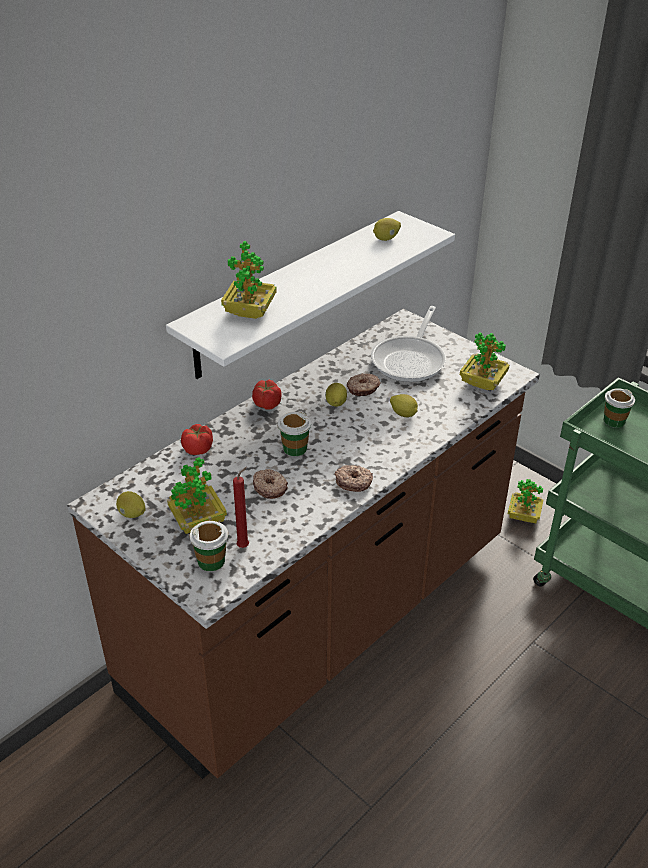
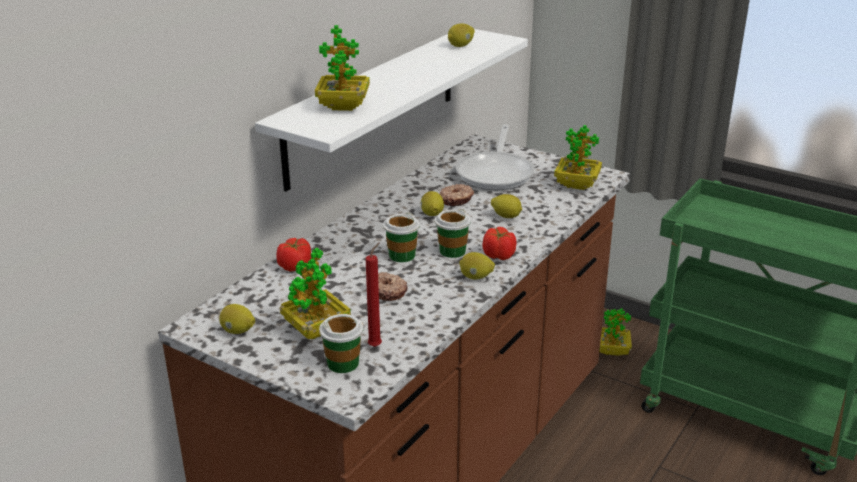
camera: 10 degrees left, 10 degrees down
tomato [252,380,282,410] -> tomato moved to [482,227,517,260]
donut [334,465,373,492] -> lemon [459,252,495,280]
cup [604,388,635,428] -> cup moved to [435,209,471,258]

